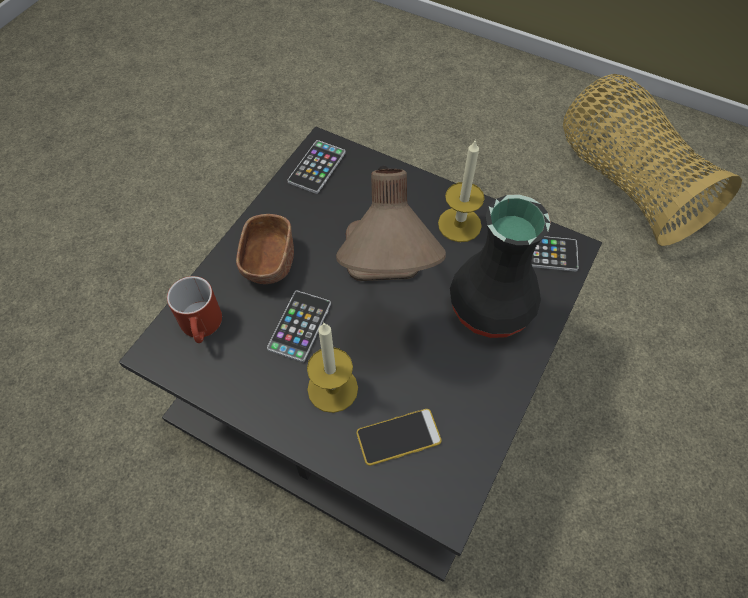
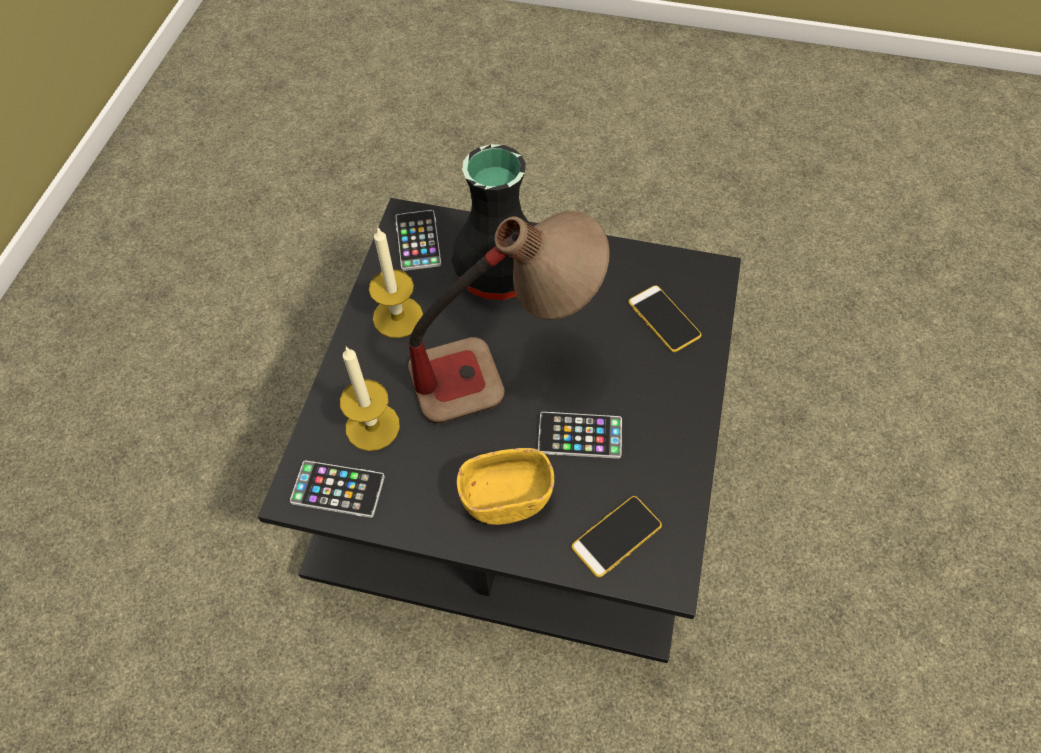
camera: 105 degrees left, 0 degrees up
red mug [167,276,222,343] -> phone [571,496,662,577]
brown bowl [236,214,294,284] -> yellow bowl [457,448,554,525]
candle [307,322,358,413] -> candle moved to [340,346,400,451]
basket [563,74,742,246] -> none

